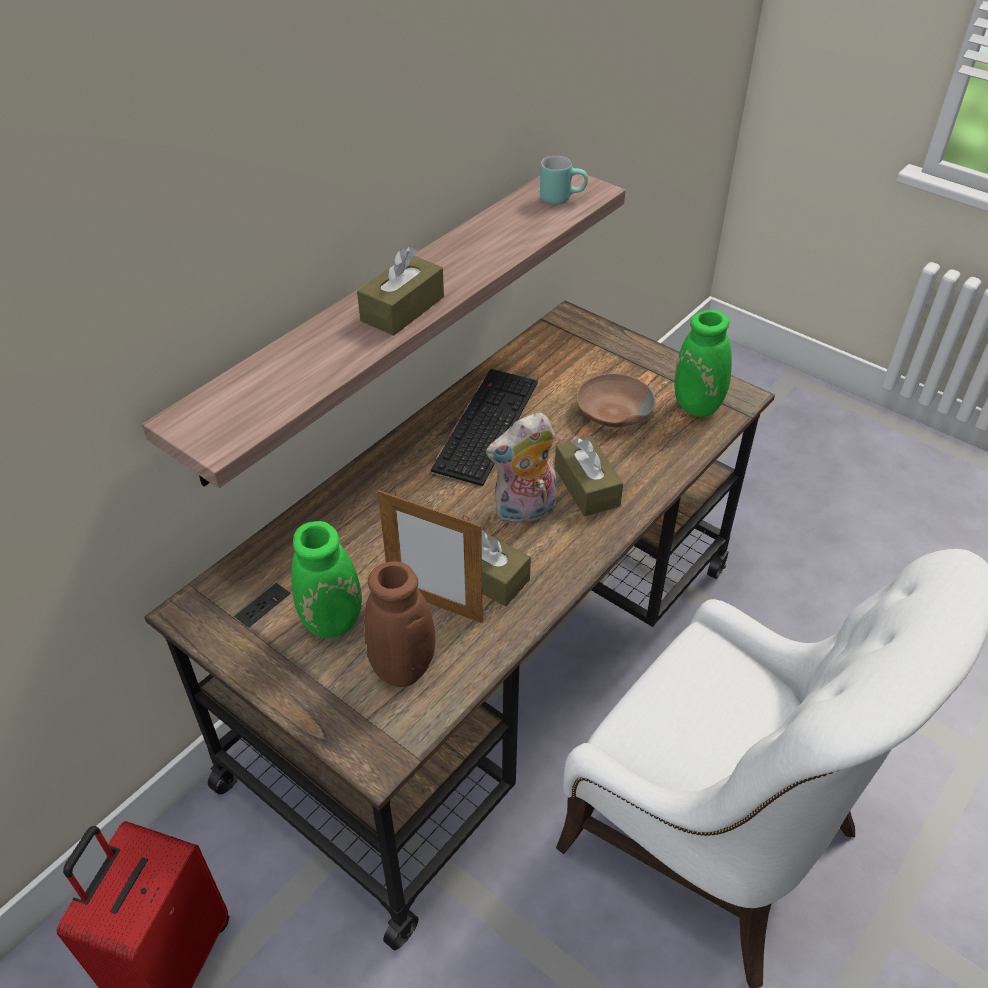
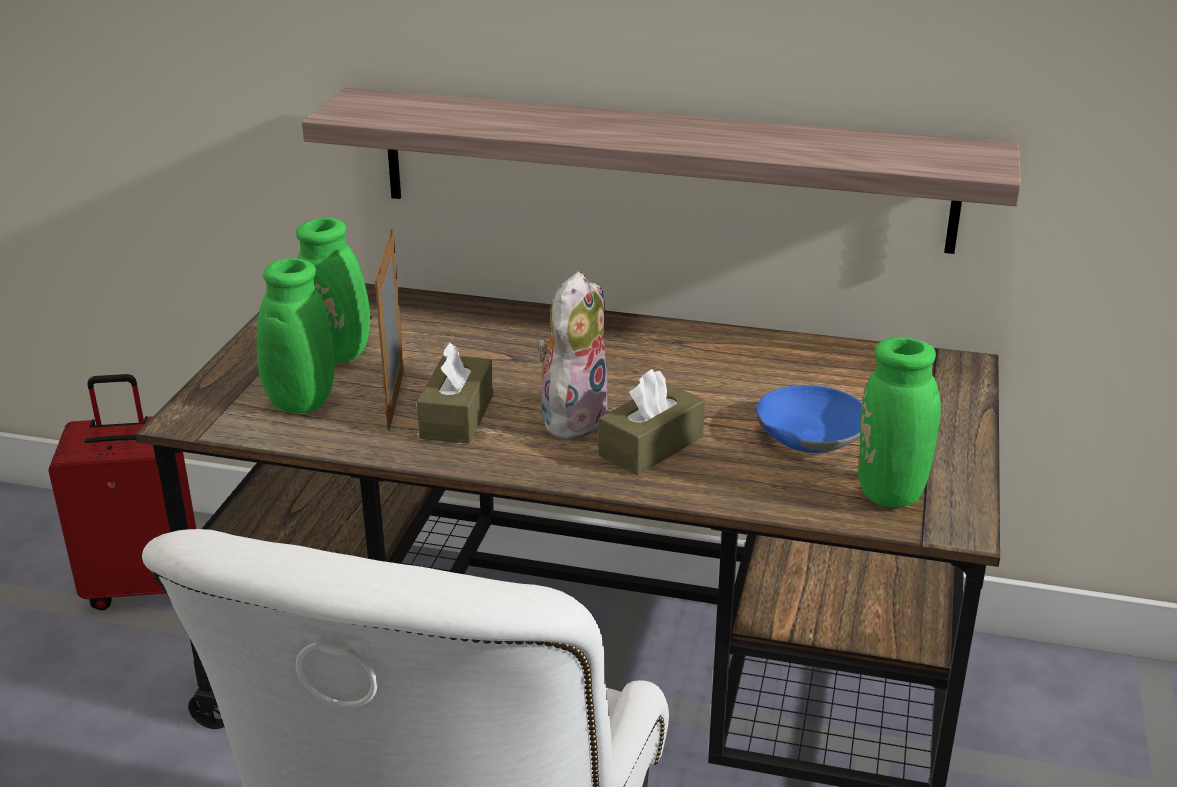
camera: 65 degrees right, 15 degrees down
brown tissue box [357,246,444,336] -> none
brown vase [364,561,435,687] -> green vase [172,258,335,413]
keyboard [431,369,538,486] -> none
plush toy [486,413,556,525] -> plush toy turned 75 degrees clockwise [537,271,608,440]
turquoise mug [540,156,588,205] -> none
brown bowl [576,373,655,428] -> blue bowl [756,385,862,453]

